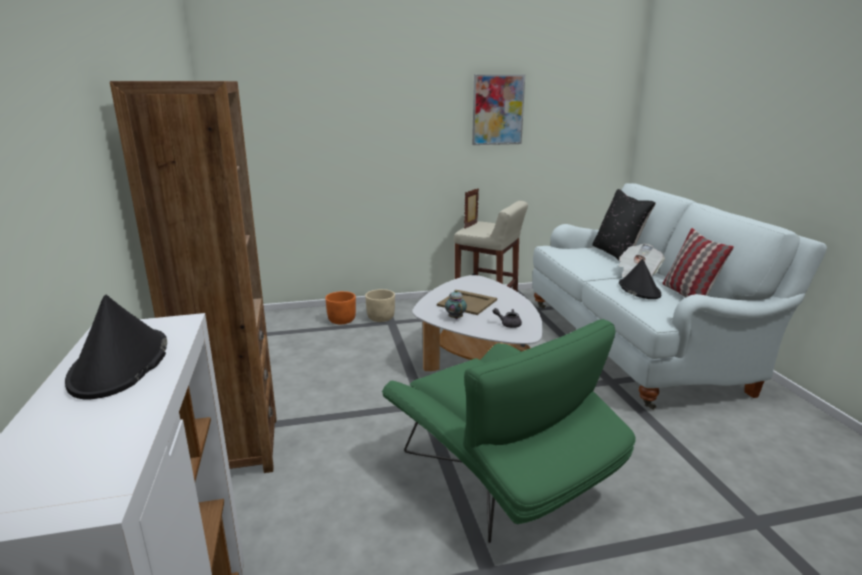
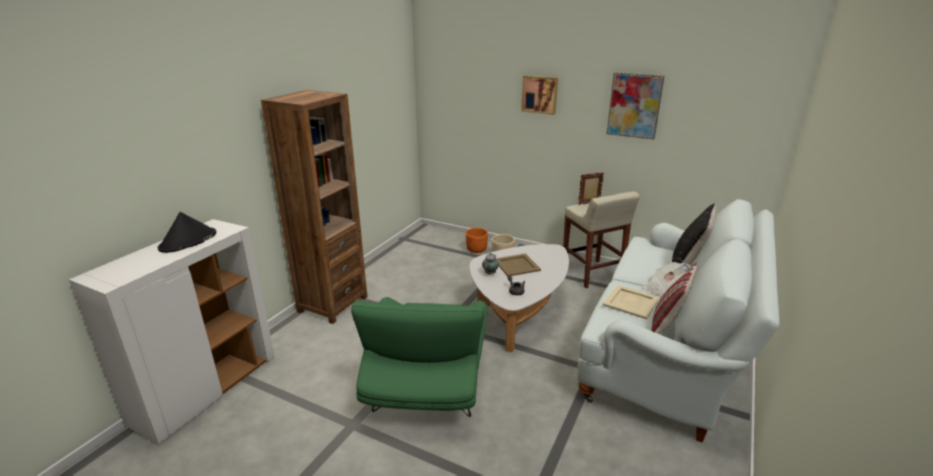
camera: 40 degrees right, 5 degrees up
black hat [619,259,661,299] -> beige tray [603,285,660,319]
none -> picture [521,75,558,115]

